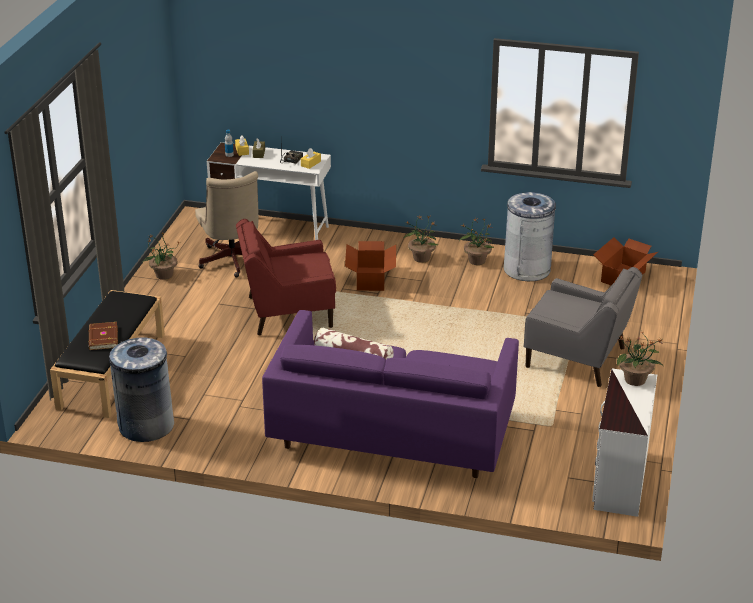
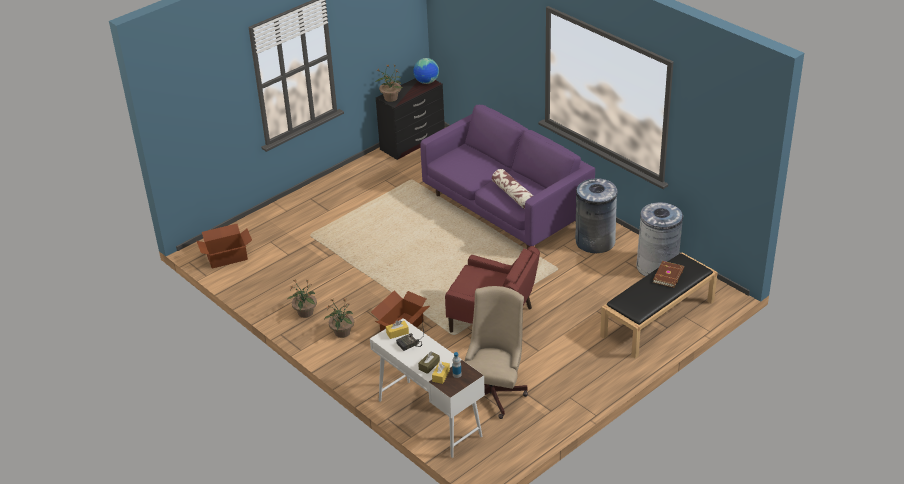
camera: 145 degrees left, 5 degrees up
potted plant [143,232,180,280] -> none
grey trash can [504,192,556,281] -> grey trash can moved to [575,178,617,253]
grey armchair [524,267,642,387] -> none
white dresser [592,368,657,517] -> black dresser [376,78,445,160]
none -> globe [413,58,439,84]

